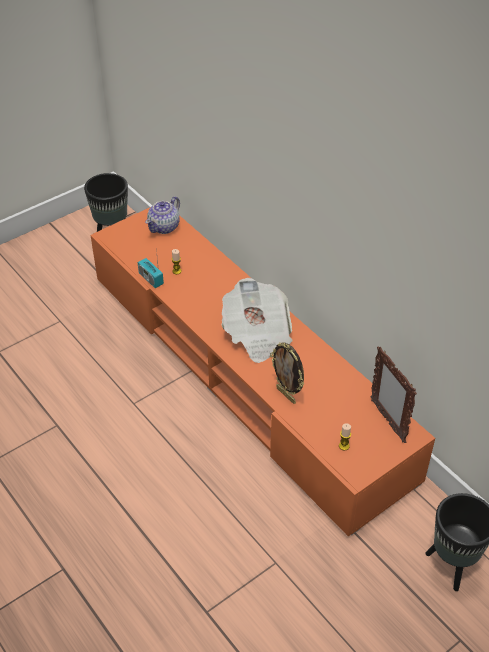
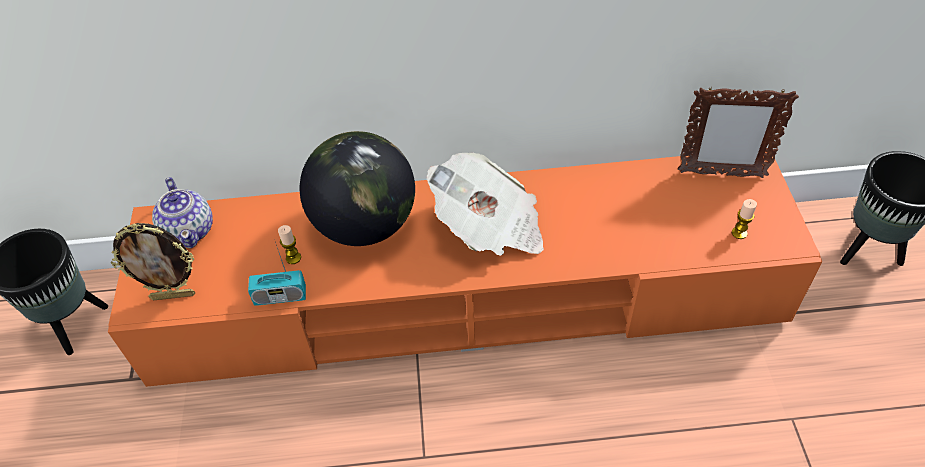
camera: 55 degrees left, 5 degrees up
picture frame [270,342,304,404] -> picture frame moved to [111,223,195,300]
none -> globe [300,131,415,246]

